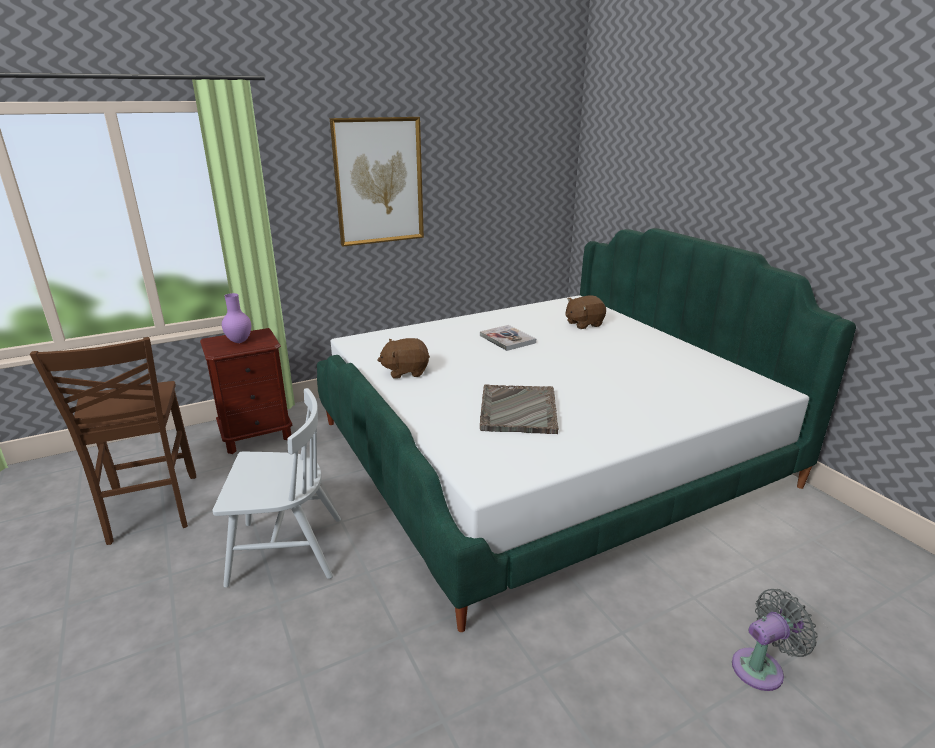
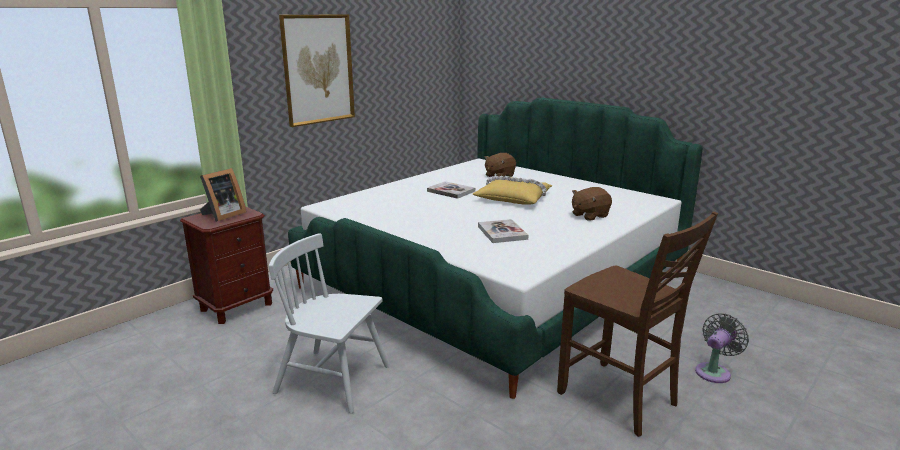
camera: 20 degrees left, 5 degrees down
brown chair [30,337,196,545] -> brown chair moved to [557,211,718,437]
white chair [212,388,341,588] -> white chair turned 135 degrees counterclockwise [269,233,389,414]
purple vase [222,293,251,343] -> picture frame [200,168,247,222]
brown plush toy [377,338,430,379] -> brown plush toy moved to [572,187,612,221]
grey tray [480,384,559,434] -> book [478,219,528,243]
none -> yellow pillow [473,176,553,205]

